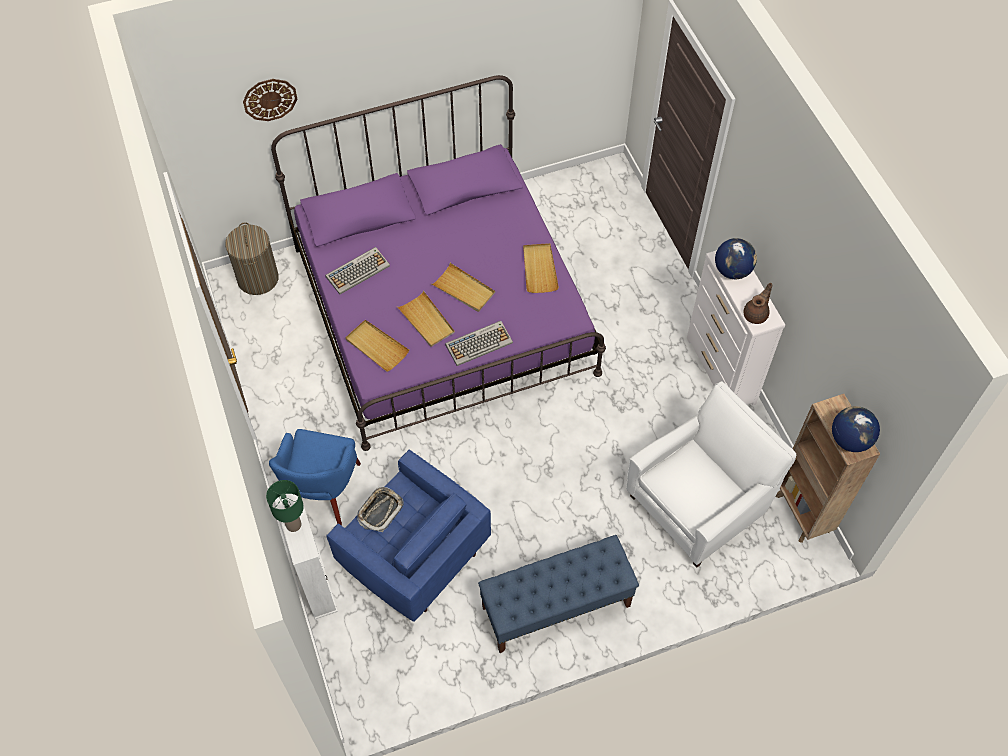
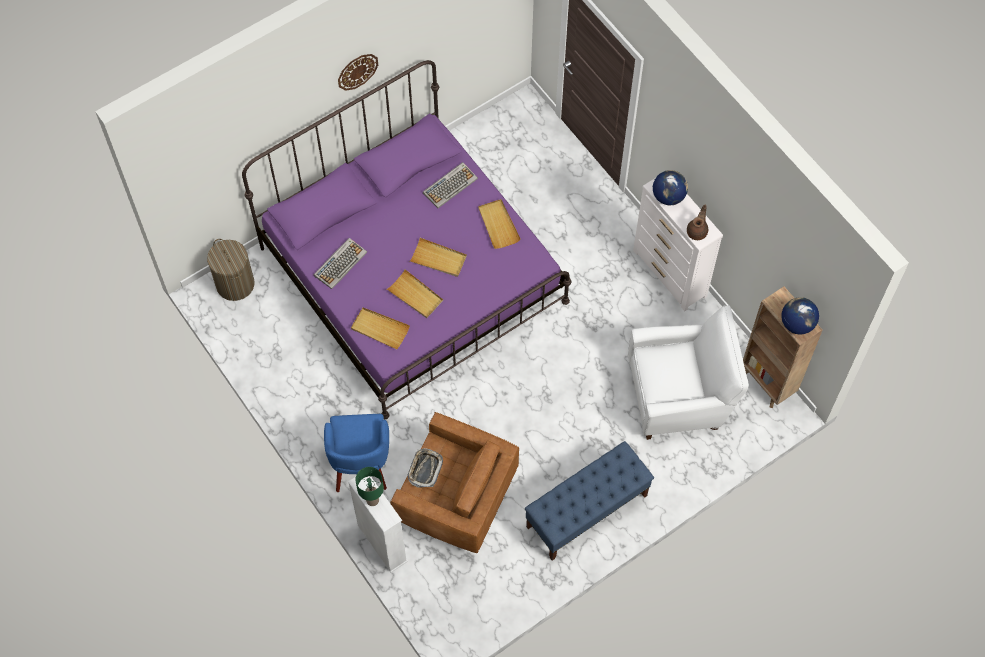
camera: 15 degrees left, 5 degrees up
wall clock [243,79,297,121] -> wall clock moved to [338,54,378,91]
blue armchair [326,449,491,622] -> brown armchair [390,412,519,553]
keyboard [445,321,513,366] -> keyboard moved to [423,162,478,208]
white armchair [626,381,796,568] -> white armchair turned 45 degrees clockwise [628,305,749,440]

